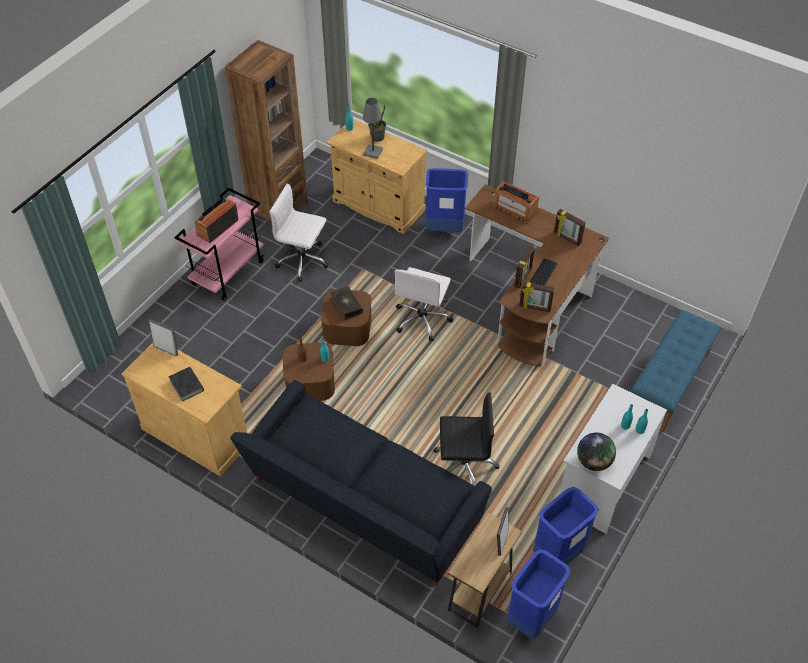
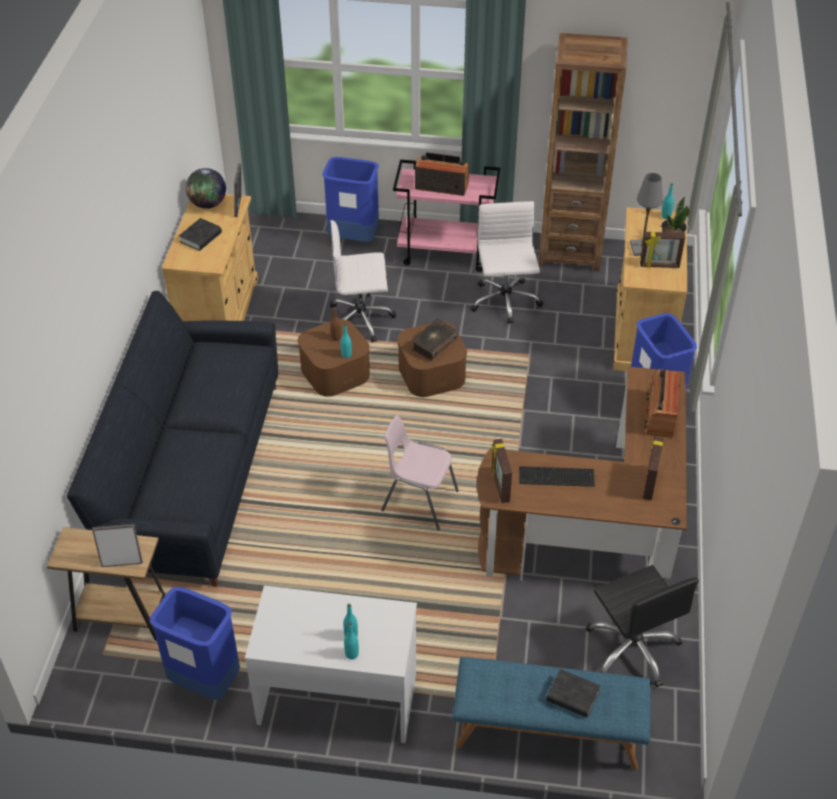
camera: 65 degrees right, 5 degrees down
white office chair [394,267,453,342] -> white office chair moved to [330,220,396,343]
black office chair [433,392,500,486] -> black office chair moved to [586,565,699,687]
blue trash can [507,549,570,639] -> blue trash can moved to [322,157,379,242]
picture frame [514,246,535,289] -> picture frame moved to [640,232,685,268]
globe [577,433,616,471] -> globe moved to [186,168,226,209]
none -> pink chair [381,416,459,531]
none -> black book [546,669,601,718]

